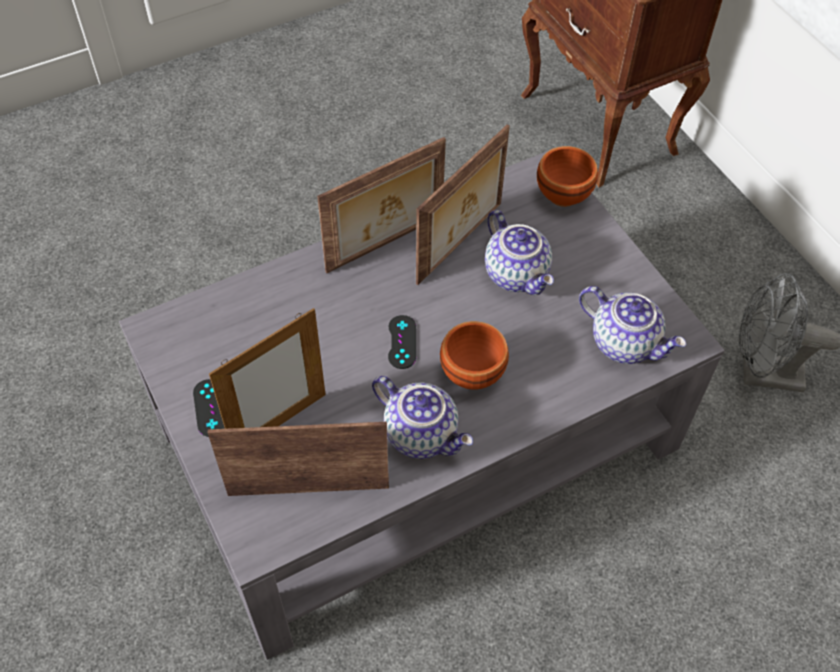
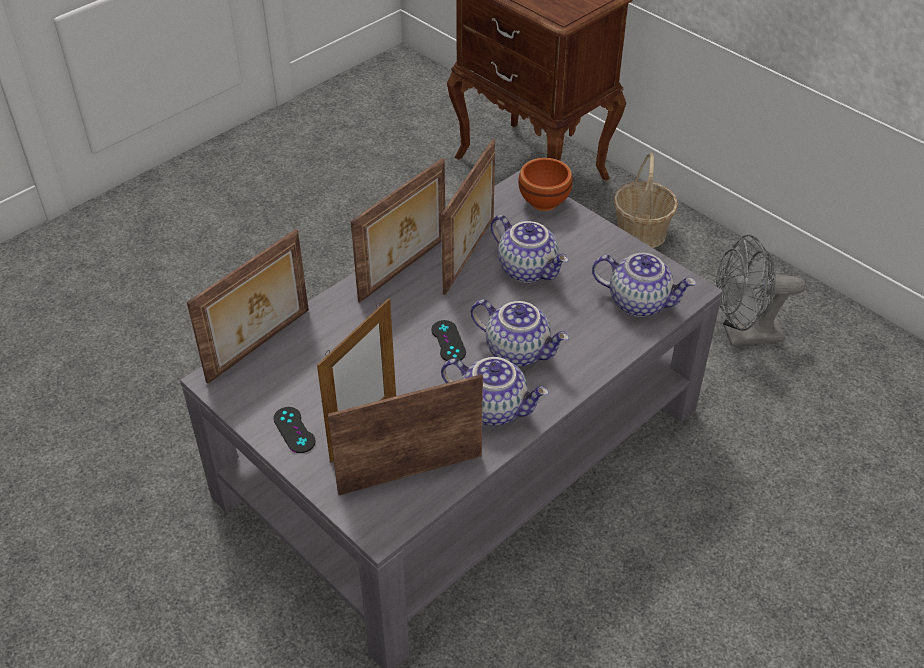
camera: 15 degrees left, 10 degrees down
brown bowl [440,321,509,390] -> teapot [471,299,569,367]
none -> picture frame [187,229,309,384]
none -> basket [613,152,678,248]

